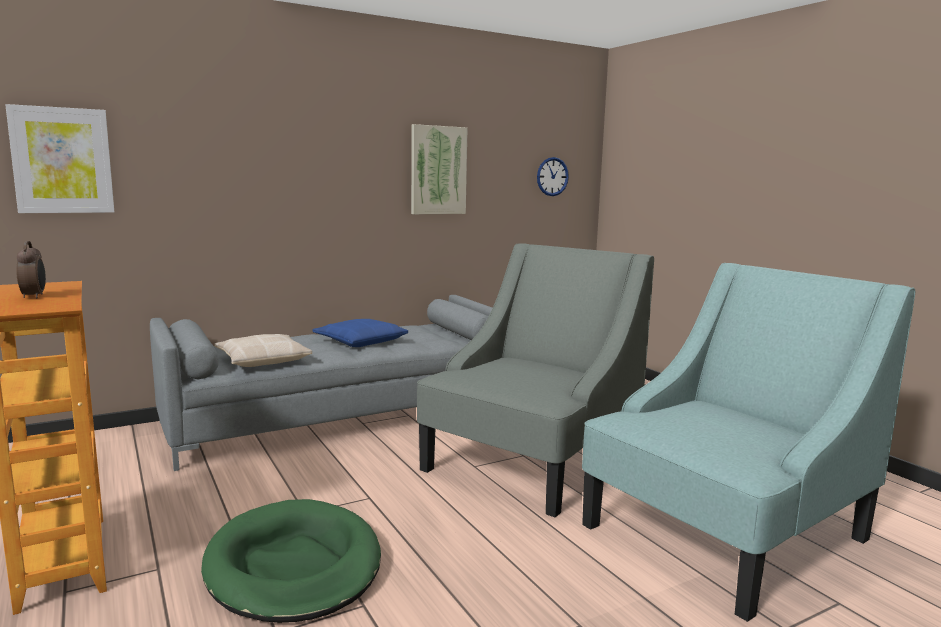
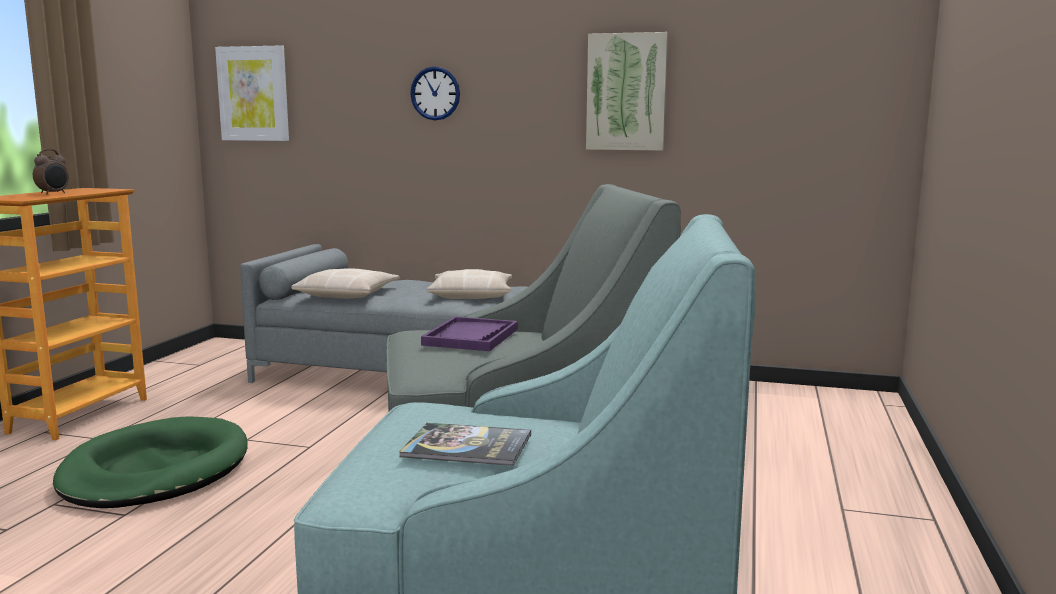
camera: 45 degrees right, 0 degrees up
blue pillow [313,319,408,347] -> beige pillow [427,269,512,299]
wall clock [537,157,569,196] -> wall clock moved to [410,66,460,120]
none -> book [399,423,531,466]
none -> purple tray [421,316,518,351]

